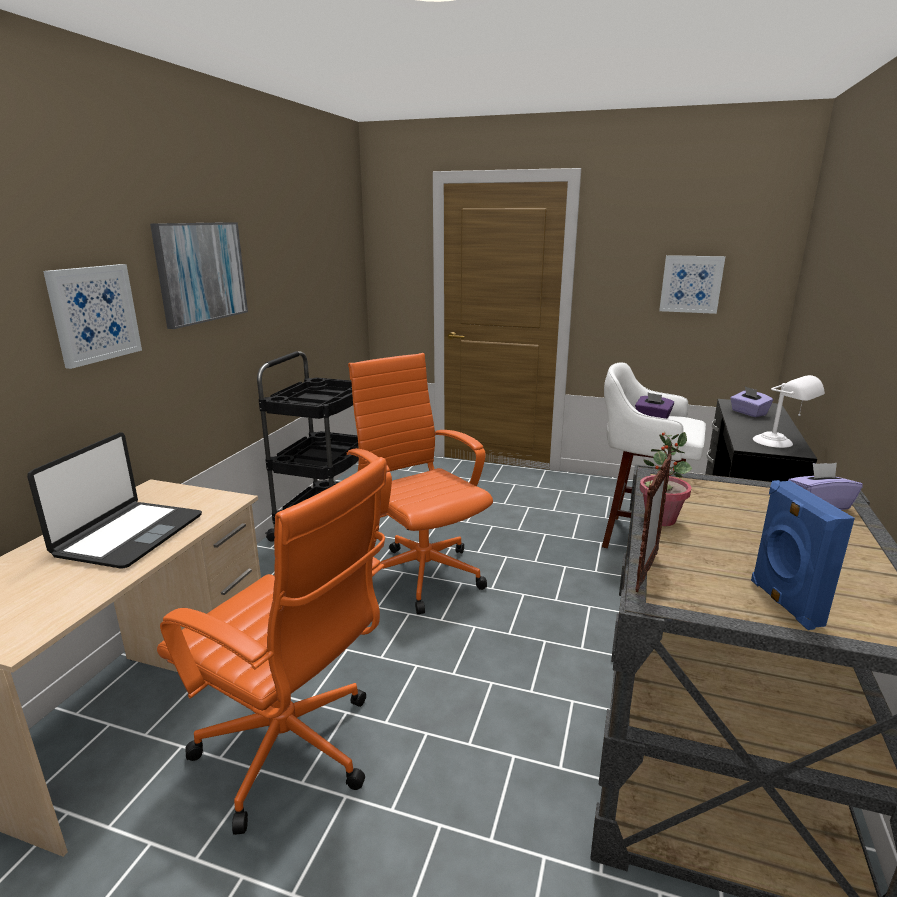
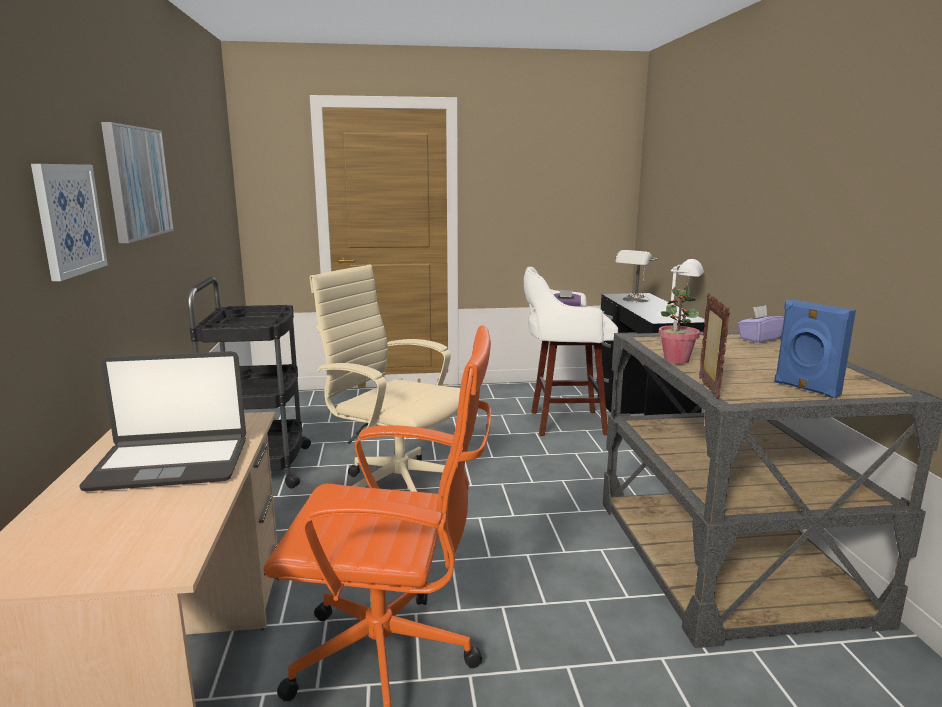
camera: 25 degrees left, 5 degrees down
laptop [27,432,202,569] -> laptop turned 90 degrees clockwise [80,351,246,491]
orange office chair [347,353,493,614] -> beige office chair [309,264,460,492]
picture [659,255,725,314] -> none
purple tissue box [730,386,773,417] -> white table lamp [615,250,658,302]

